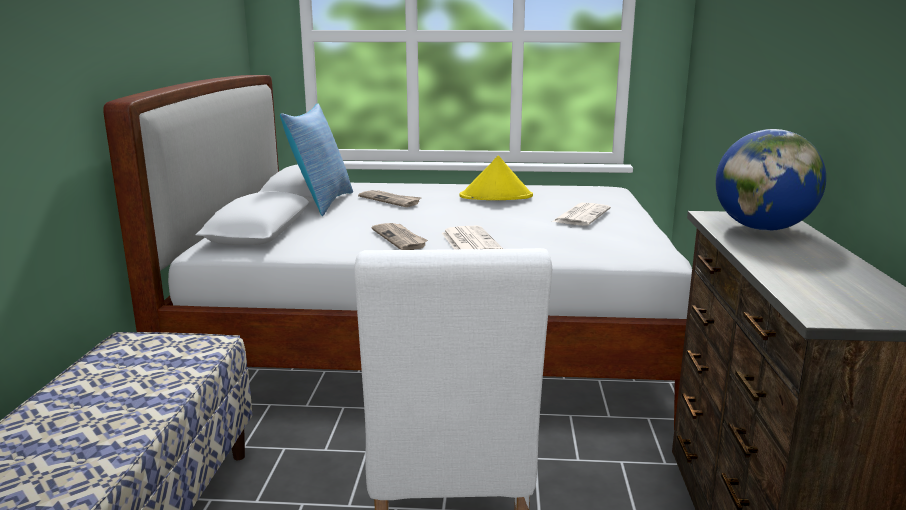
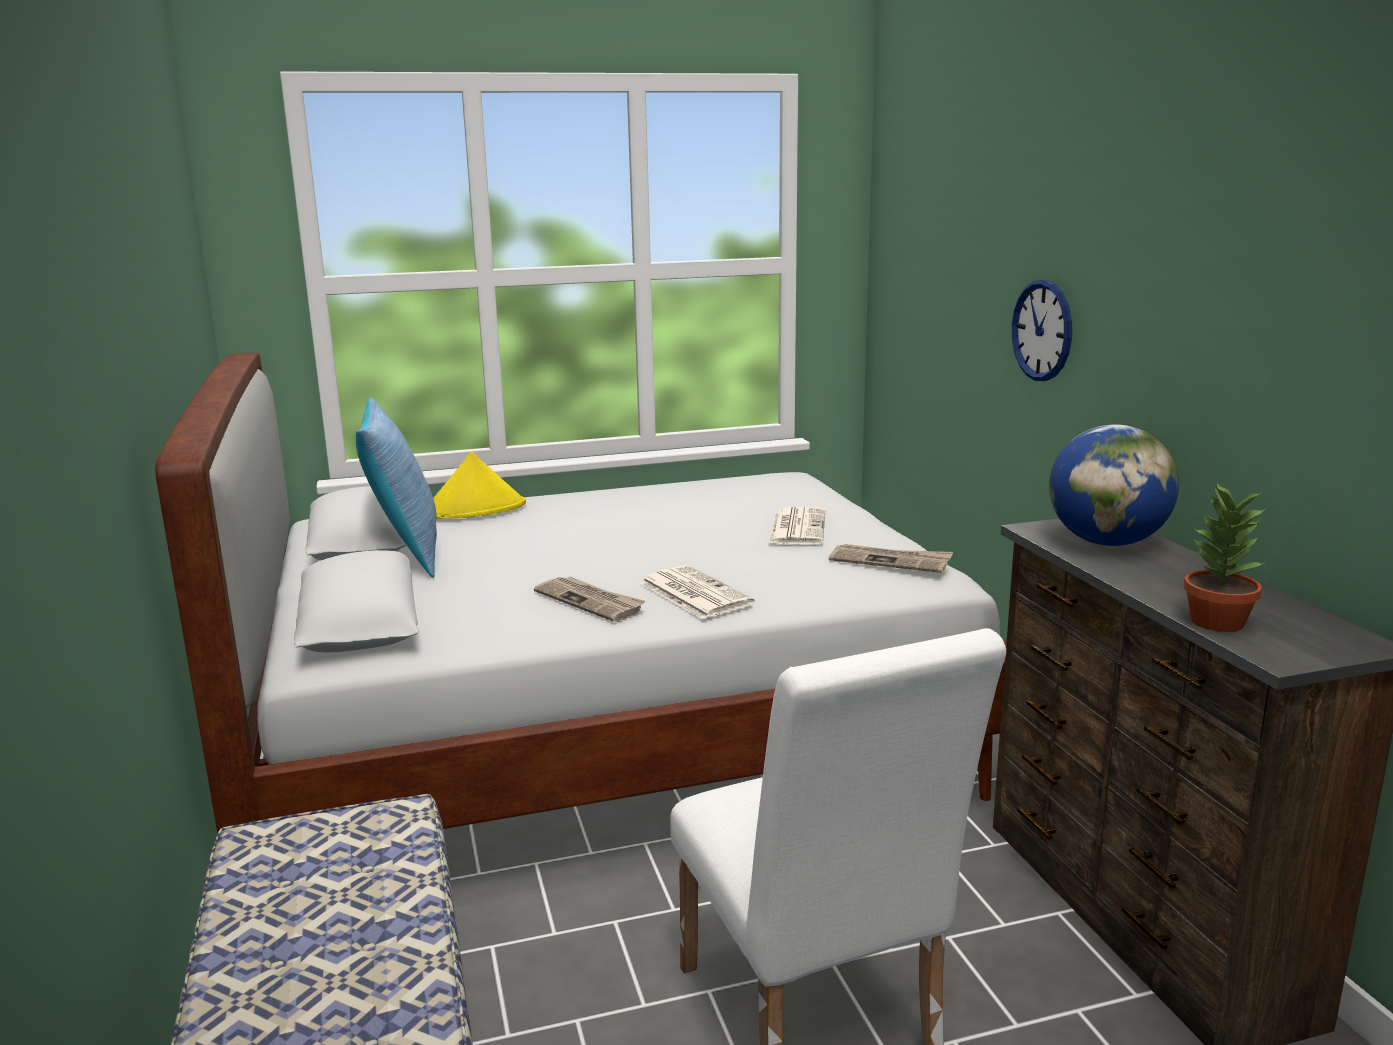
camera: 20 degrees left, 0 degrees up
newspaper [358,190,422,207] -> newspaper moved to [829,544,953,573]
yellow hat [459,156,533,200] -> yellow hat moved to [433,452,526,519]
none -> wall clock [1012,280,1072,381]
none -> potted plant [1184,483,1265,632]

